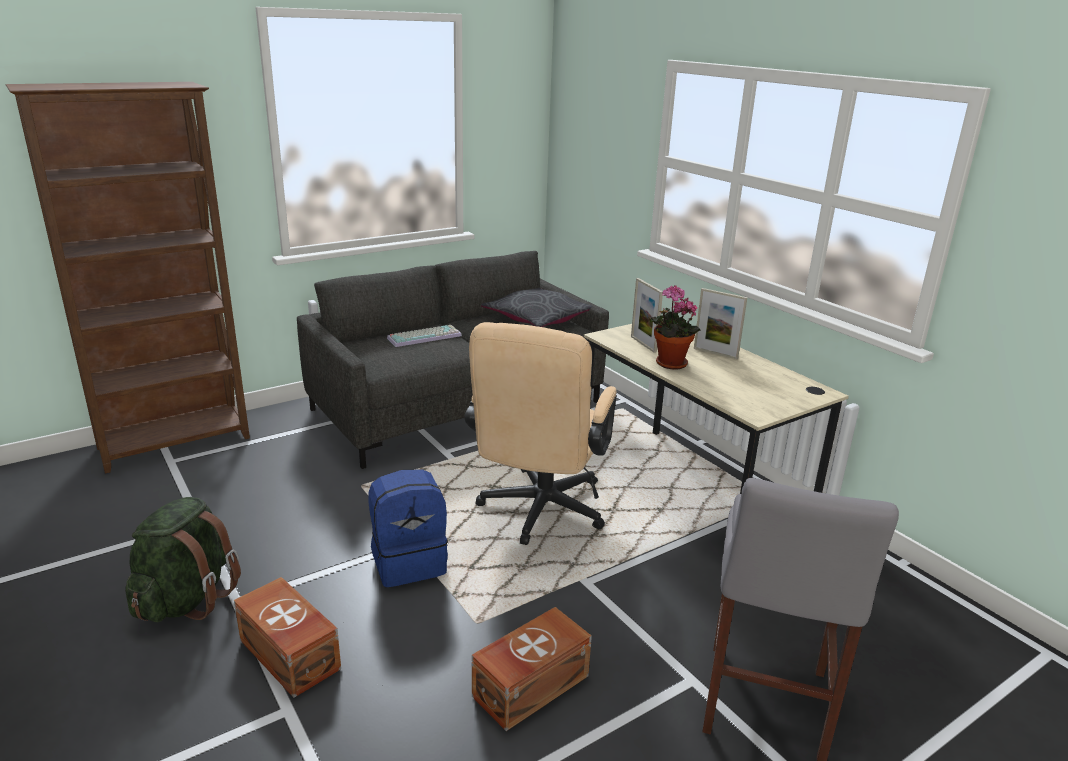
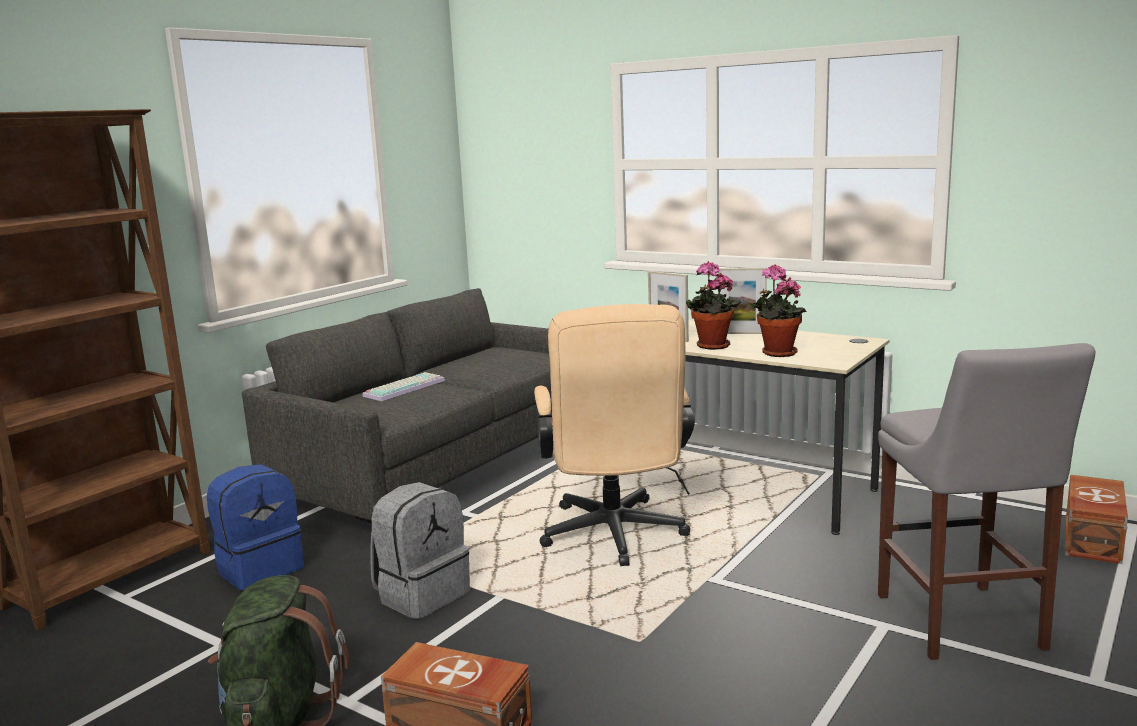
camera: 20 degrees left, 10 degrees down
blue backpack [368,469,448,587] -> blue backpack moved to [206,464,304,590]
brown storage box [472,607,592,731] -> brown storage box moved to [1065,475,1128,564]
grey pillow [481,288,593,327] -> none
none -> grey backpack [370,482,470,619]
none -> potted plant [752,264,806,357]

